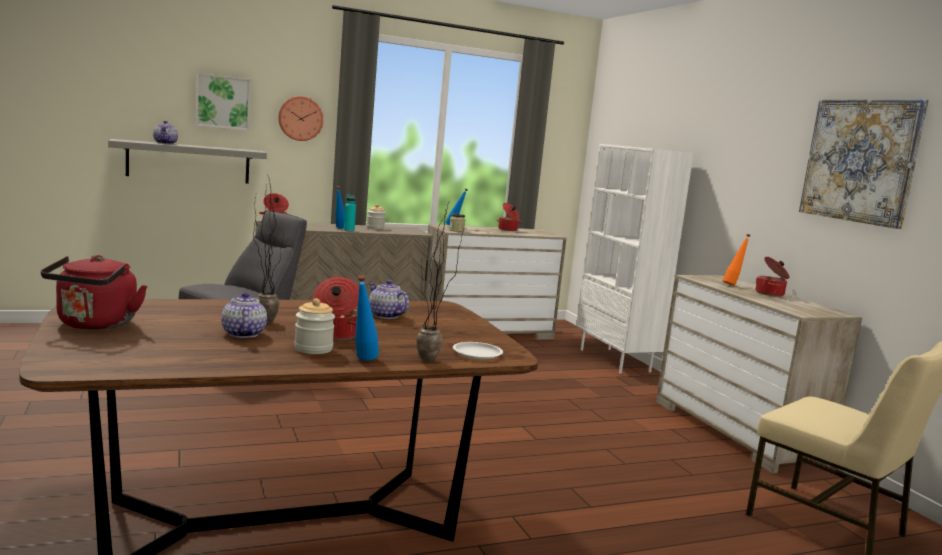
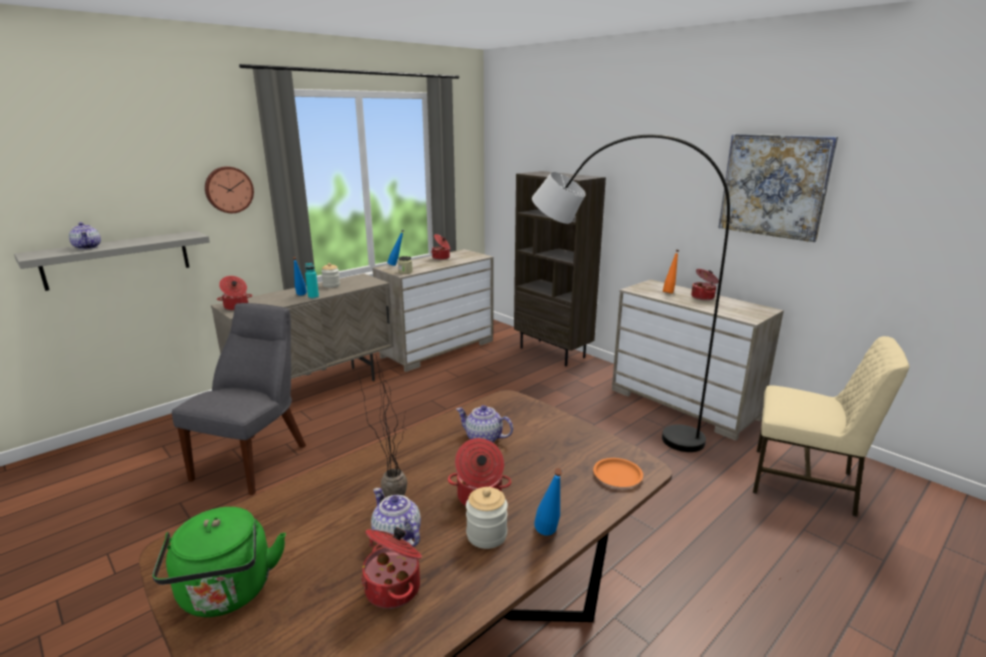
camera: 20 degrees left, 10 degrees up
red kettle [41,255,147,330] -> green kettle [152,507,286,617]
picture [195,73,251,130] -> none
potted plant [416,203,464,362] -> none
white plate [453,342,503,359] -> orange plate [593,458,643,487]
white bookcase [576,144,694,374] -> brown bookcase [514,171,606,366]
none -> cooking pot [361,527,422,609]
none -> grey floor lamp [532,134,730,452]

